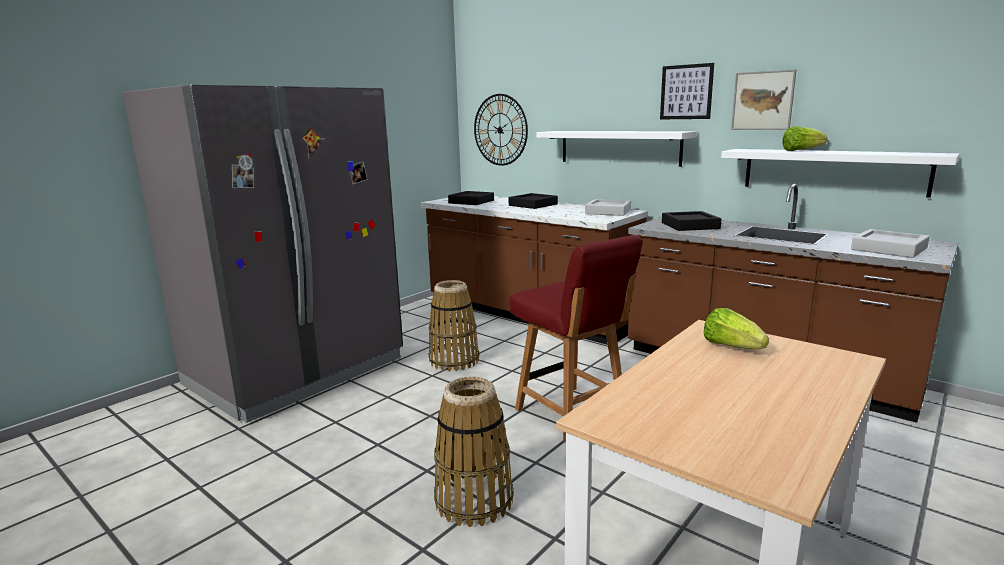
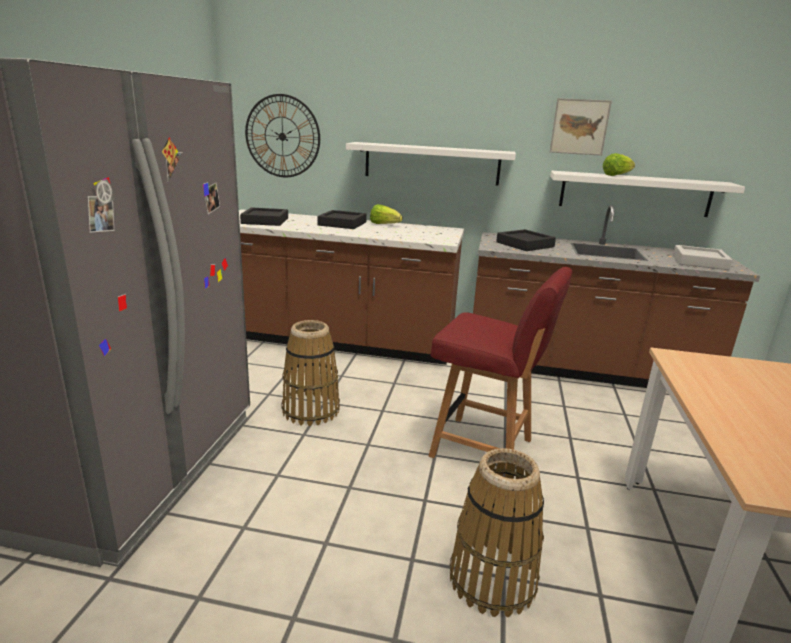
camera: 30 degrees left, 5 degrees up
grey tray [585,199,631,216] -> none
picture [660,63,714,119] -> none
lettuce [704,308,769,349] -> lettuce moved to [370,204,402,224]

